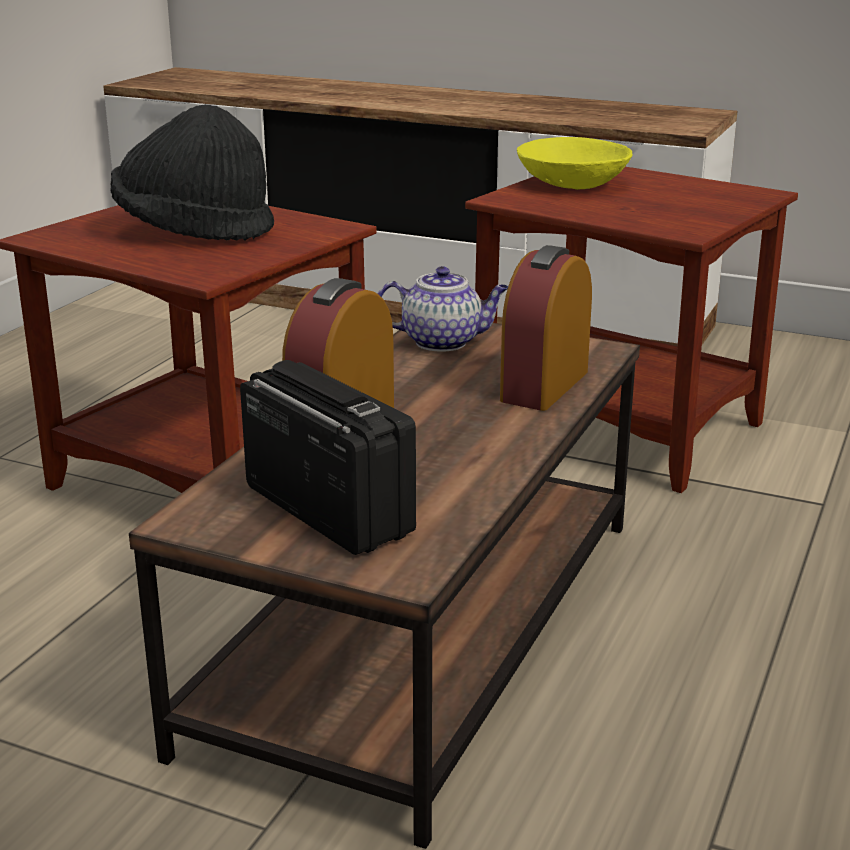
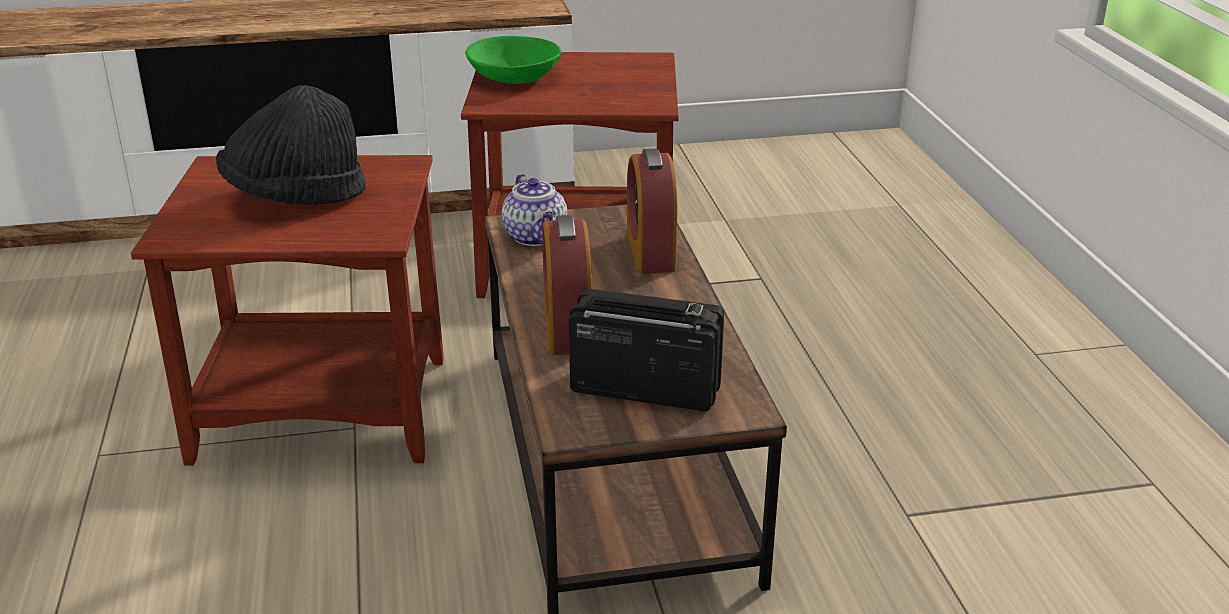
camera: 35 degrees left, 5 degrees up
teapot [378,266,508,352] -> teapot turned 105 degrees clockwise [502,174,567,246]
yellow bowl [517,137,632,190] -> green bowl [465,36,562,84]

